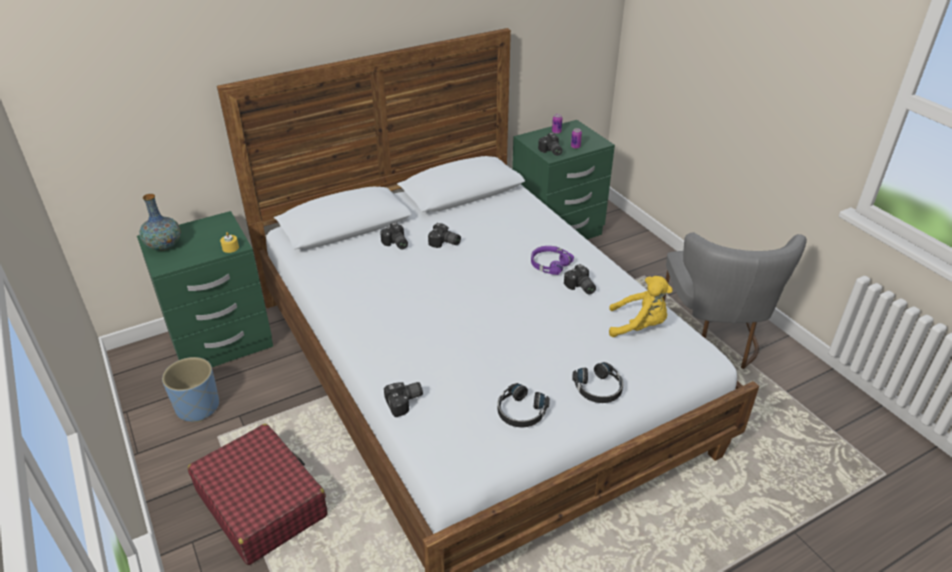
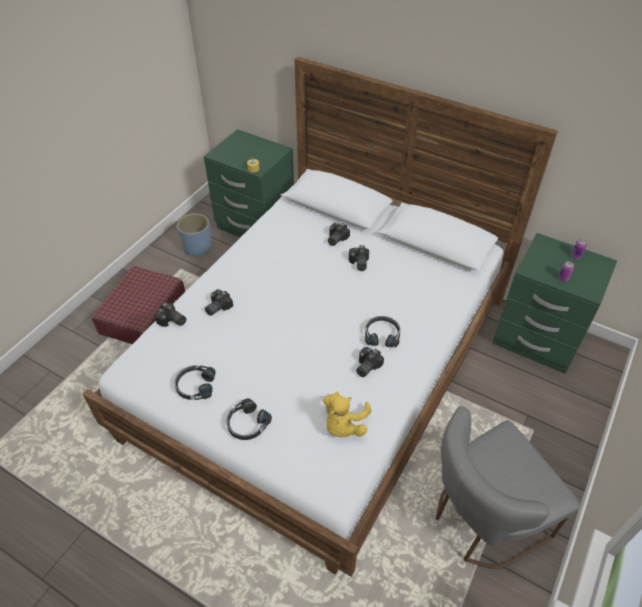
camera: 60 degrees right, 10 degrees up
vase [139,194,181,250] -> none
purple headphones [531,246,574,275] -> black headphones [365,316,400,348]
camera [538,133,562,156] -> camera moved to [205,289,233,316]
yellow plush toy [609,276,673,337] -> yellow plush toy turned 45 degrees clockwise [323,392,371,437]

